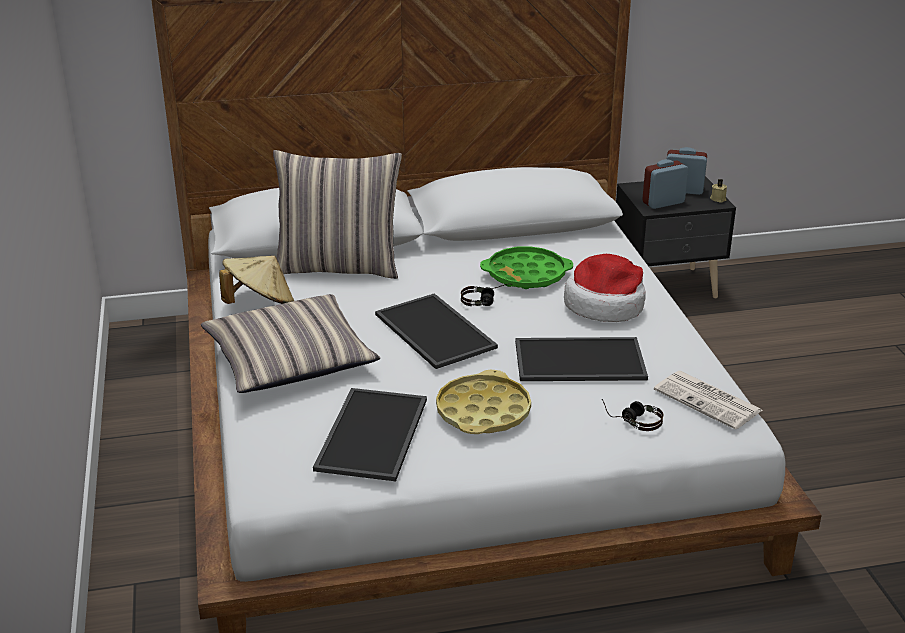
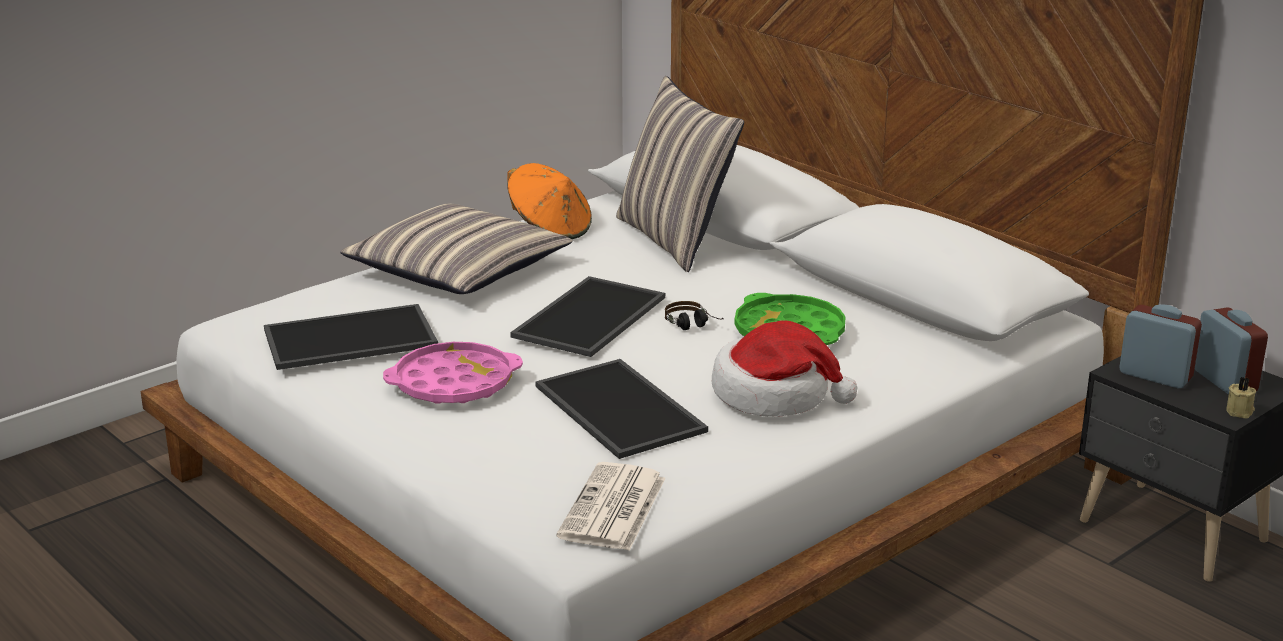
camera: 60 degrees right, 5 degrees down
beige hat [219,256,294,304] -> orange hat [507,163,592,239]
yellow tray [436,369,531,434] -> pink tray [383,342,523,404]
headphones [602,399,663,431] -> none

